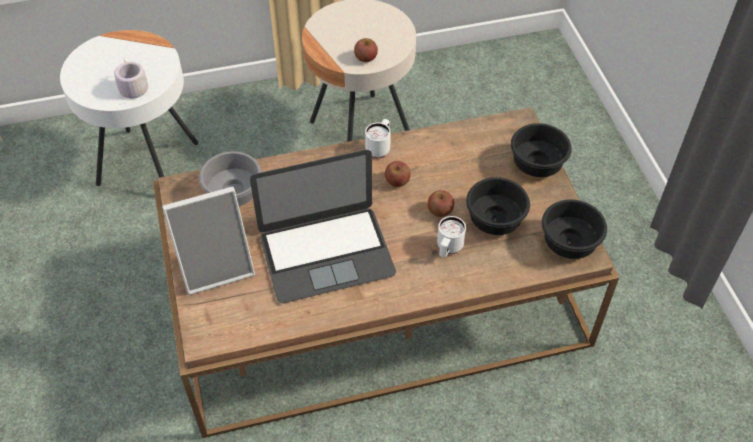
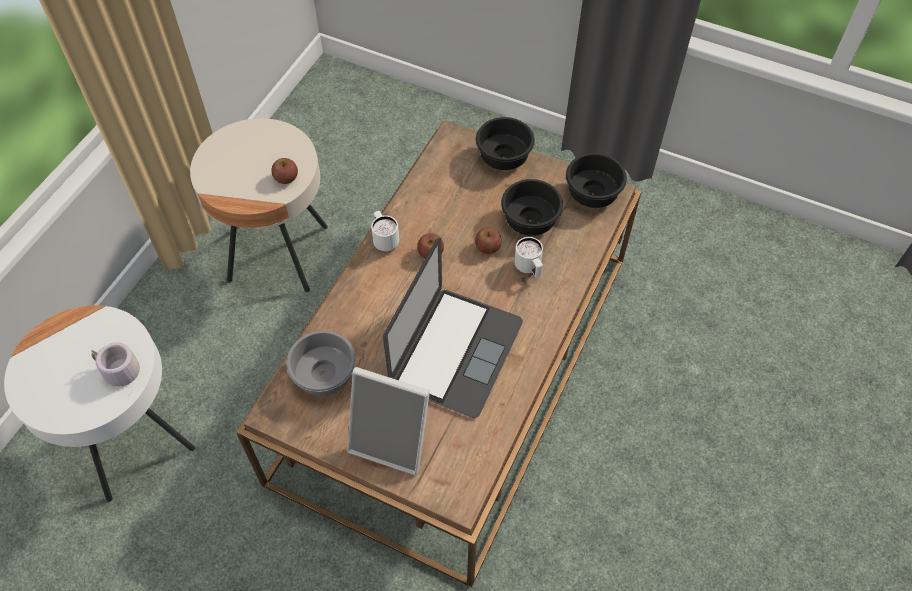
camera: 50 degrees left, 5 degrees up
picture frame [162,186,255,295] -> picture frame turned 90 degrees clockwise [347,367,430,476]

